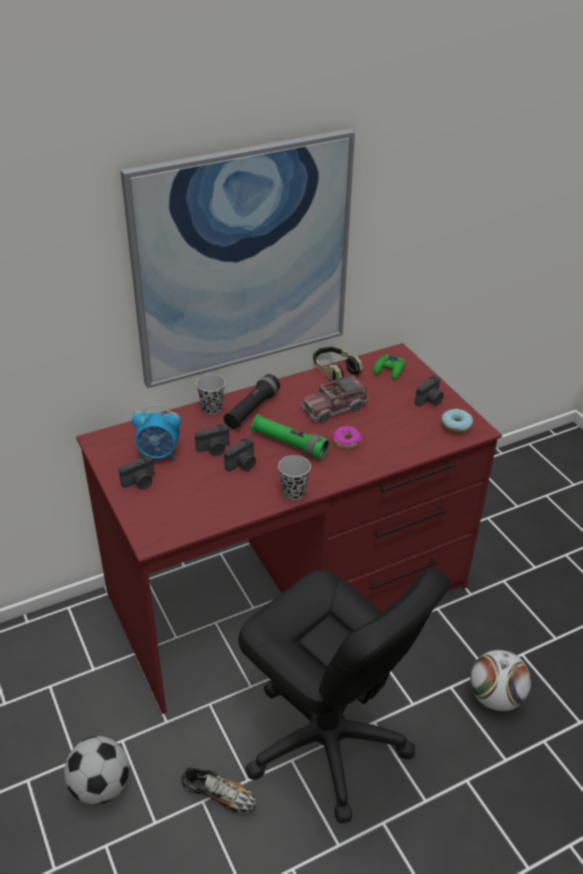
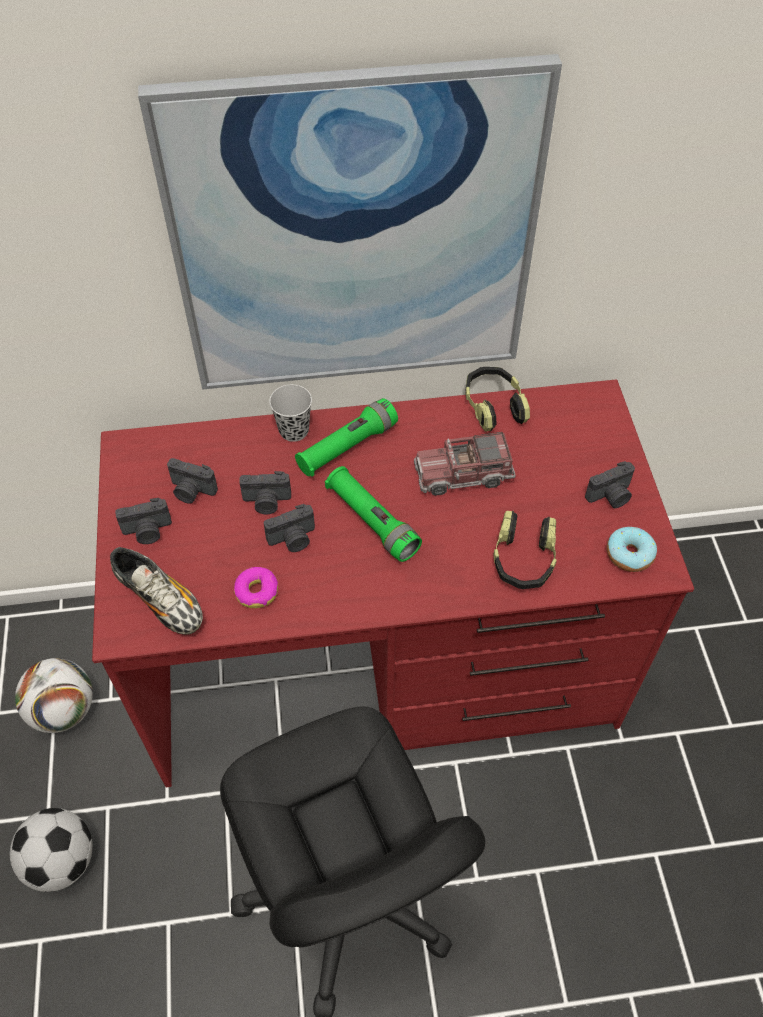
camera: 20 degrees right, 15 degrees up
alarm clock [132,405,181,460] -> camera [167,458,218,504]
shoe [181,767,257,814] -> shoe moved to [110,547,203,635]
black flashlight [223,374,280,429] -> green flashlight [295,398,398,477]
black cup [278,455,311,500] -> none
donut [332,426,362,449] -> donut moved to [234,567,278,608]
green game controller [373,353,406,380] -> none
football [470,650,531,711] -> football moved to [15,658,93,733]
none -> headphones [493,511,557,589]

